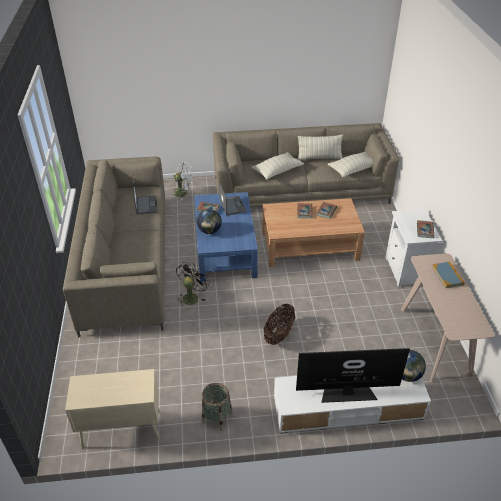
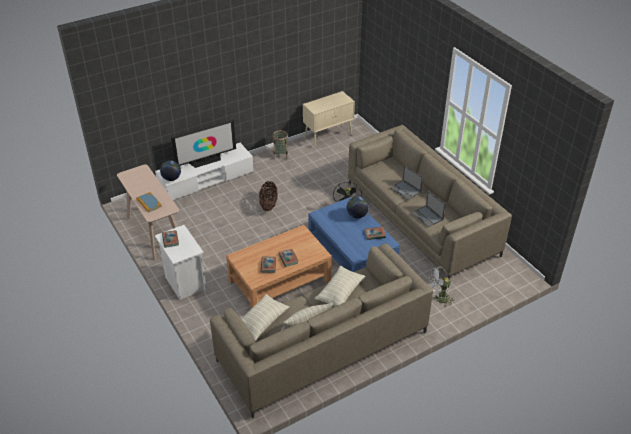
camera: 155 degrees right, 0 degrees up
laptop [219,182,246,216] -> laptop moved to [390,165,423,200]

